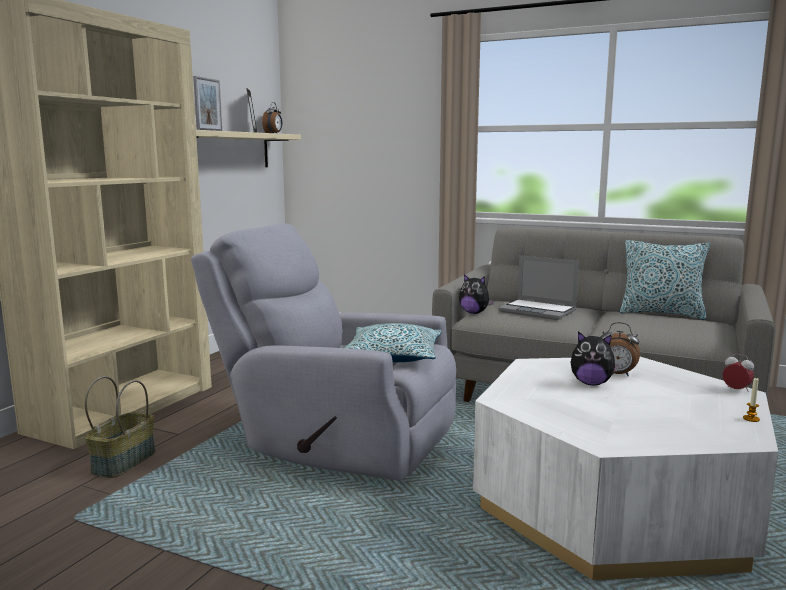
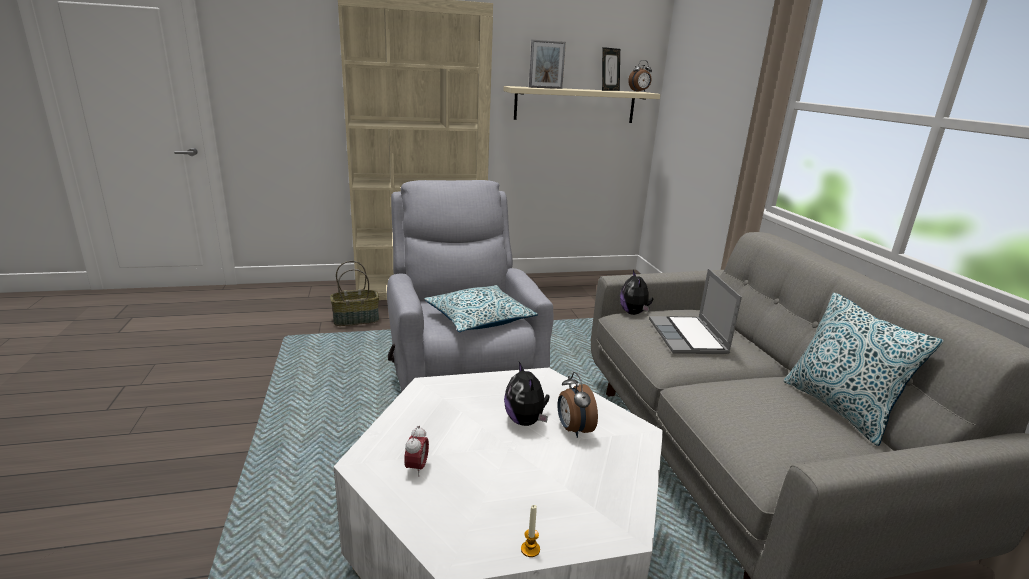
camera: 50 degrees right, 10 degrees up
alarm clock [723,353,754,392] -> alarm clock moved to [404,425,429,477]

